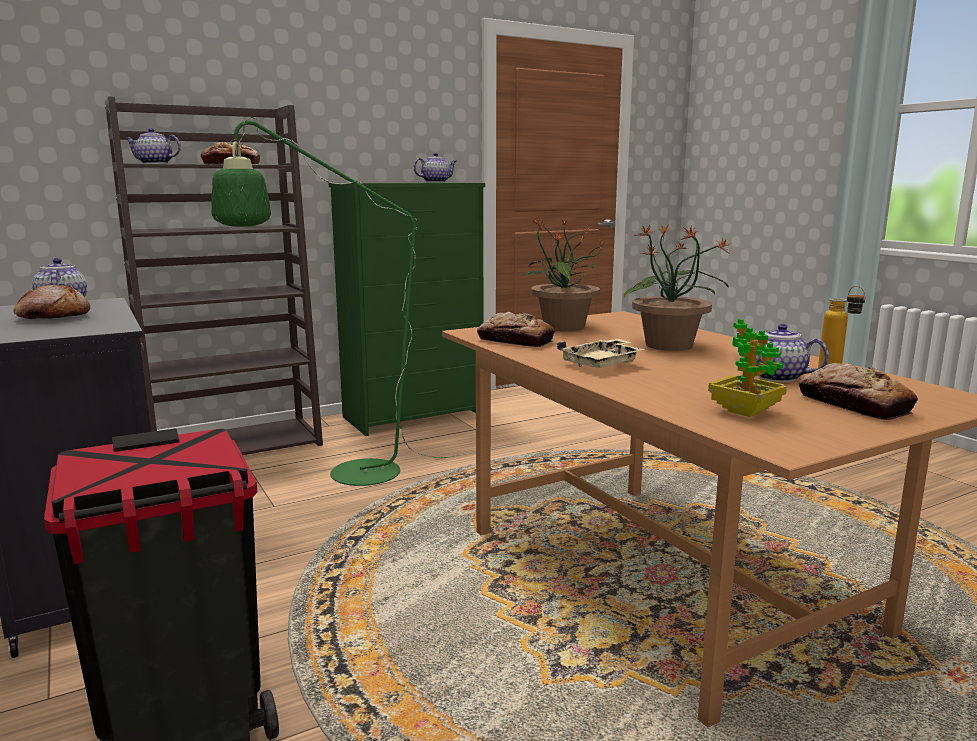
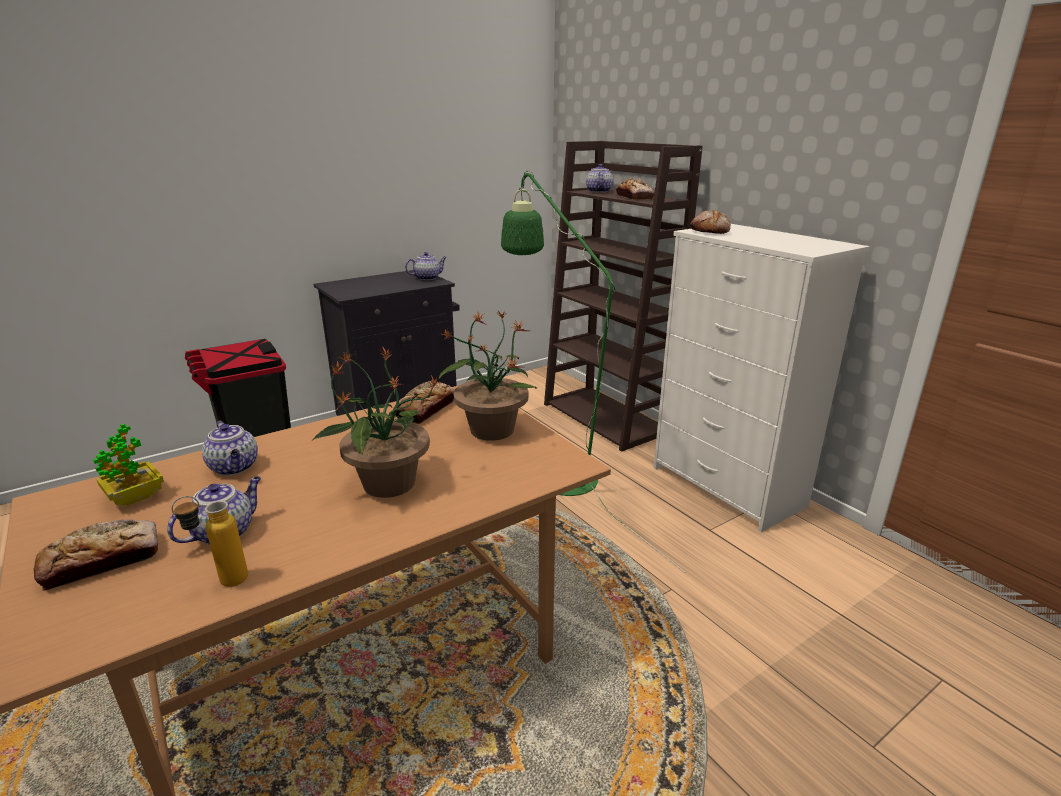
camera: 85 degrees right, 10 degrees up
bread [13,284,90,319] -> bread moved to [690,210,731,234]
green dresser [329,183,485,436] -> white dresser [654,224,870,532]
teapot [413,153,457,182] -> teapot moved to [202,421,258,475]
beige tray [557,338,645,368] -> none

